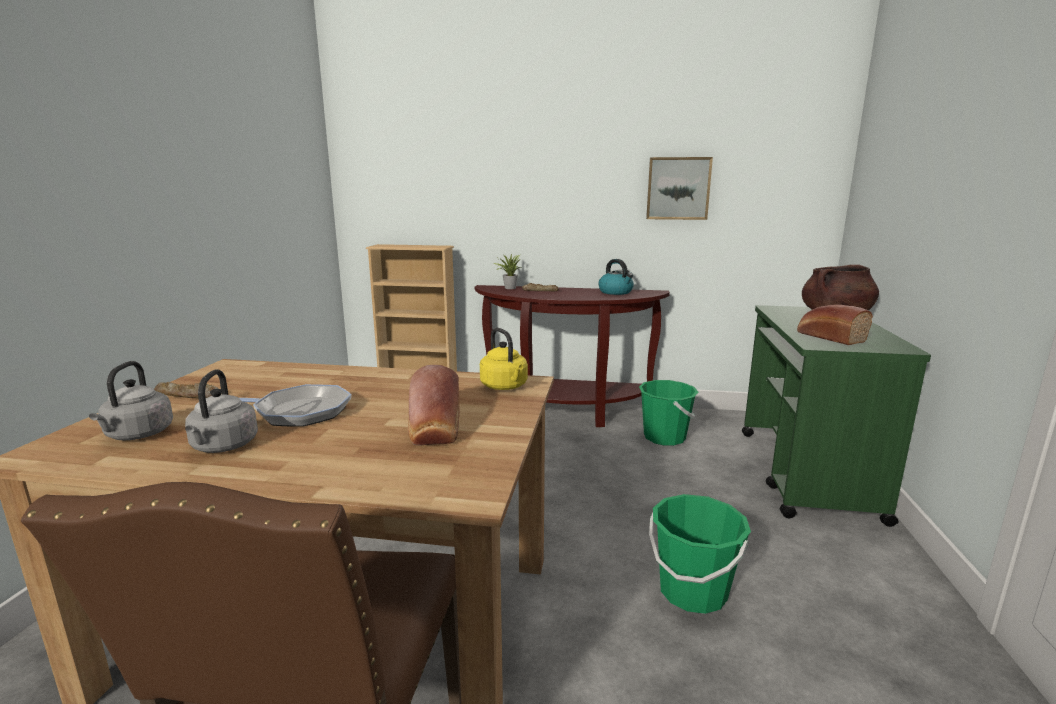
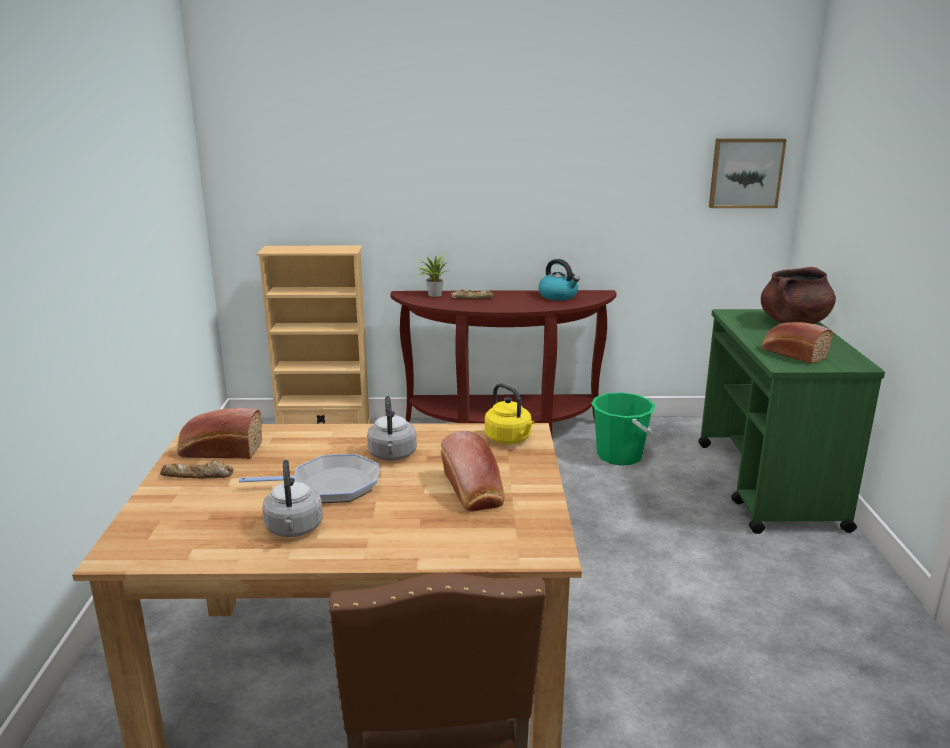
camera: 10 degrees left, 5 degrees up
grey kettle [89,361,173,441] -> grey kettle moved to [367,396,417,461]
picture [646,157,713,220] -> picture moved to [709,138,787,208]
green bucket [649,494,751,614] -> none
none -> bread [177,408,262,459]

